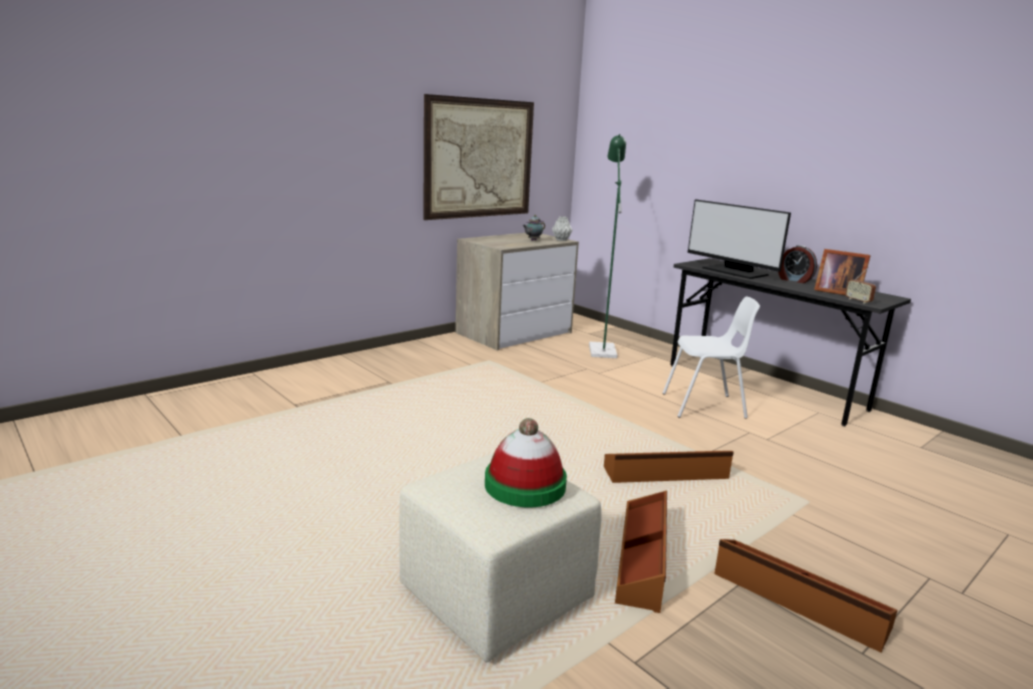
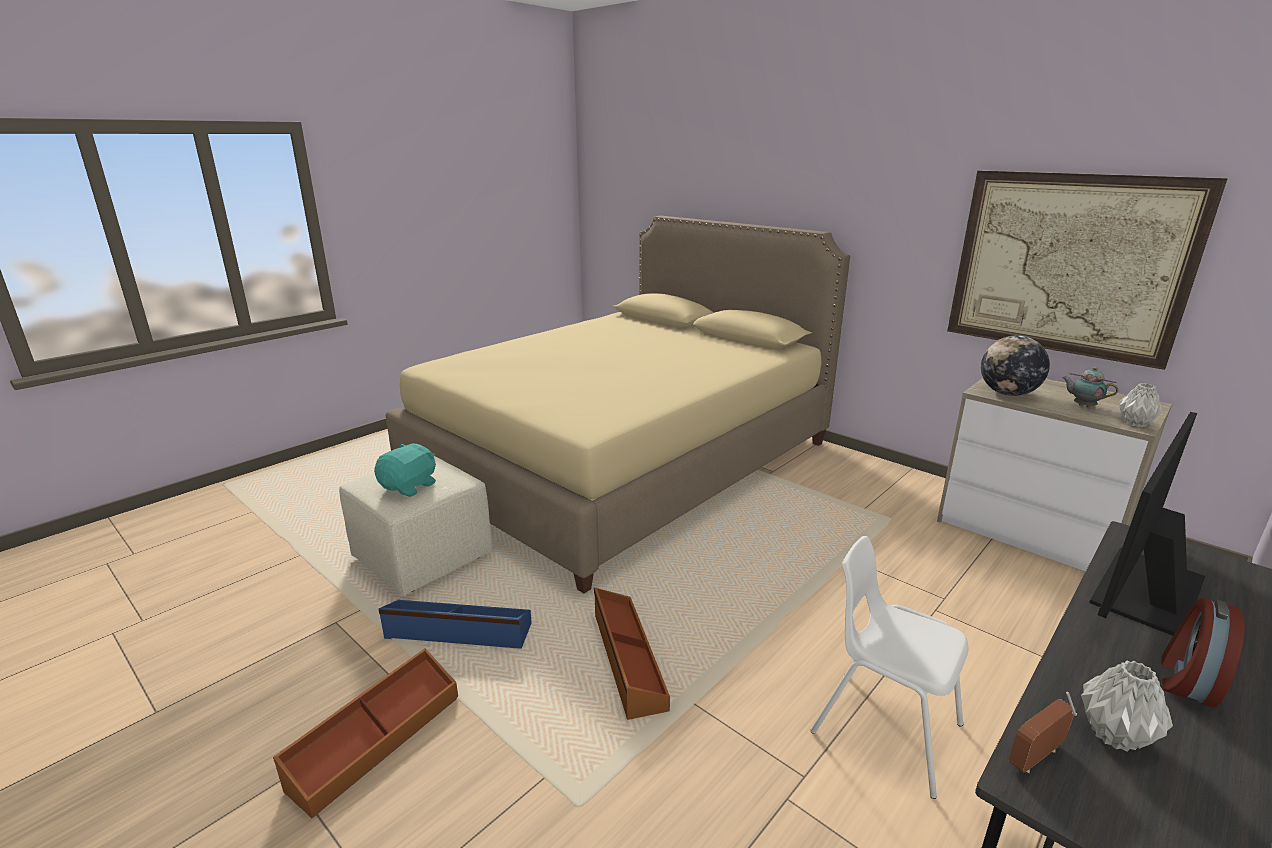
camera: 85 degrees right, 5 degrees up
hat [485,418,567,507] -> turquoise plush toy [374,443,436,497]
green floor lamp [589,134,626,358] -> none
brown storage box [615,491,667,613] -> blue storage box [378,600,532,649]
white chair [662,297,760,419] -> white chair turned 135 degrees clockwise [810,536,968,799]
picture frame [814,249,870,295] -> grey vase [1081,661,1173,751]
none -> beige bed [386,216,850,593]
none -> globe [981,335,1050,396]

